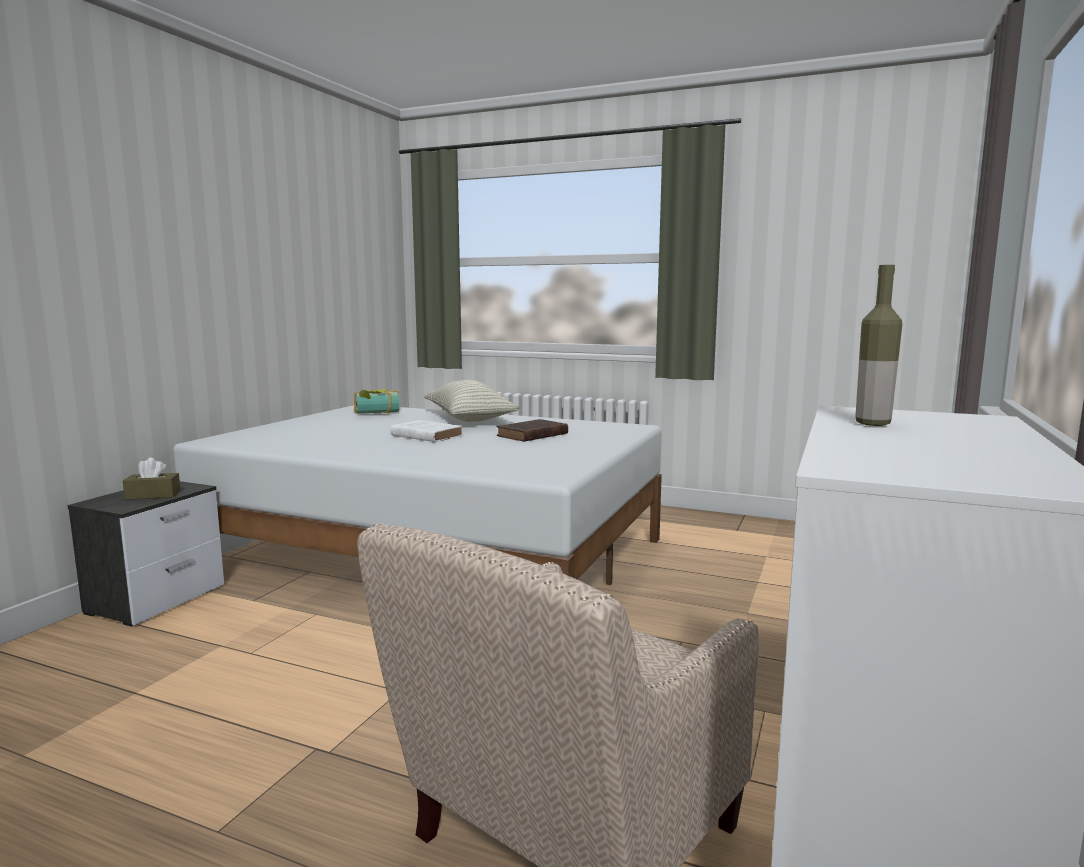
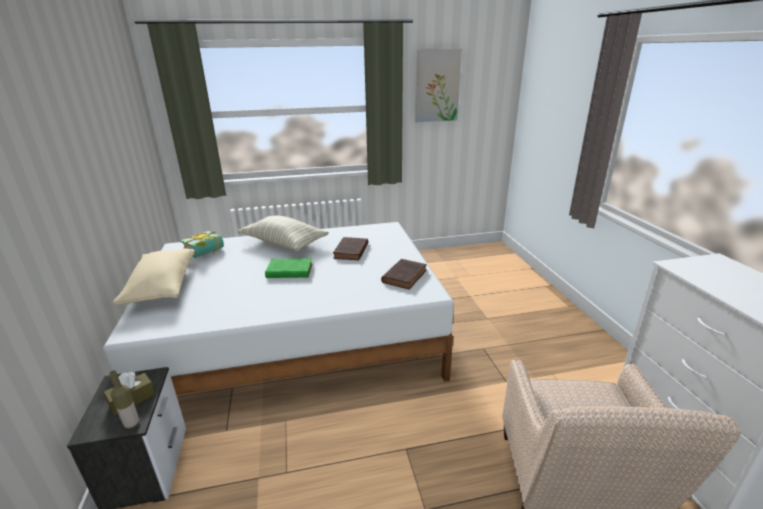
camera: 35 degrees left, 15 degrees up
white book [390,420,463,442] -> green book [265,258,313,278]
bottle [856,265,902,426] -> bottle moved to [109,370,139,429]
none -> beige pillow [113,248,195,305]
none -> brown book [381,259,427,289]
none -> picture [415,49,462,122]

